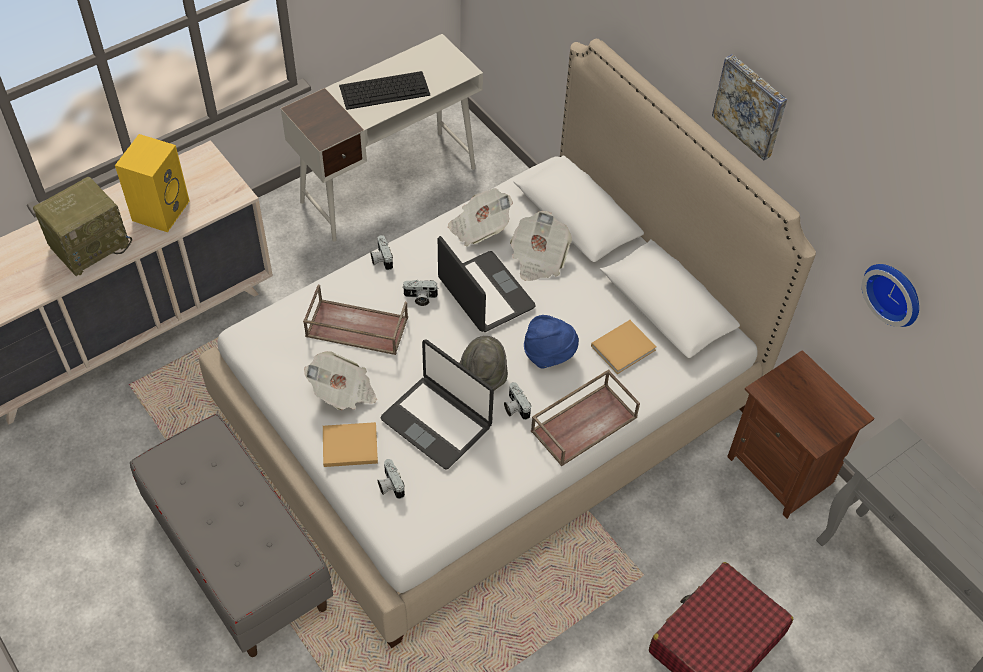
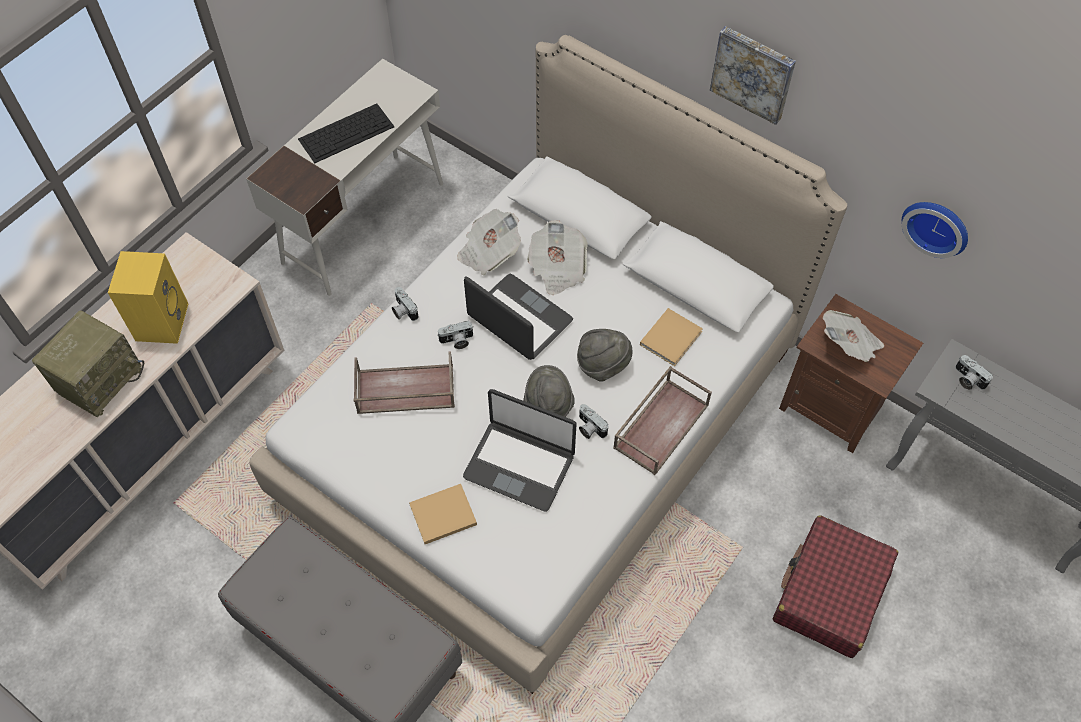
camera: 15 degrees left, 5 degrees up
newspaper [304,351,377,410] -> newspaper moved to [823,310,884,362]
camera [378,459,405,499] -> camera moved to [956,355,993,390]
blue hat [524,315,579,369] -> grey hat [577,329,633,382]

